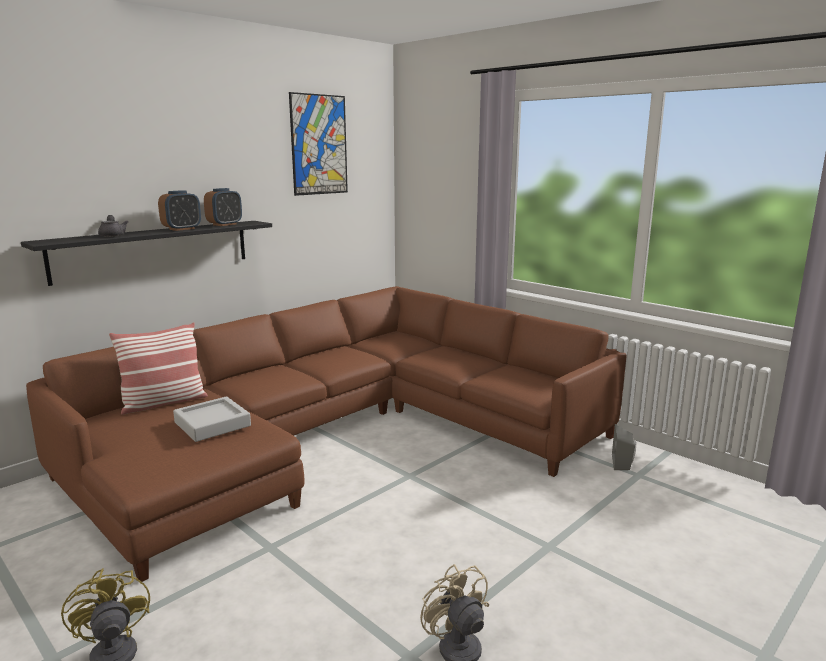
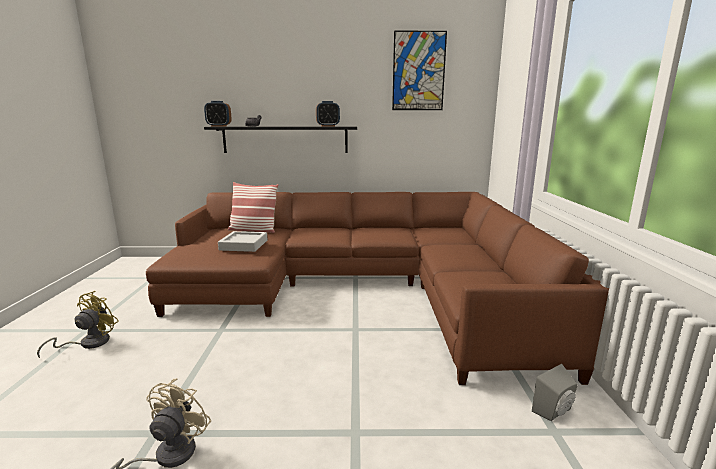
camera: 45 degrees right, 0 degrees up
alarm clock [158,190,201,231] -> alarm clock moved to [204,101,232,127]

